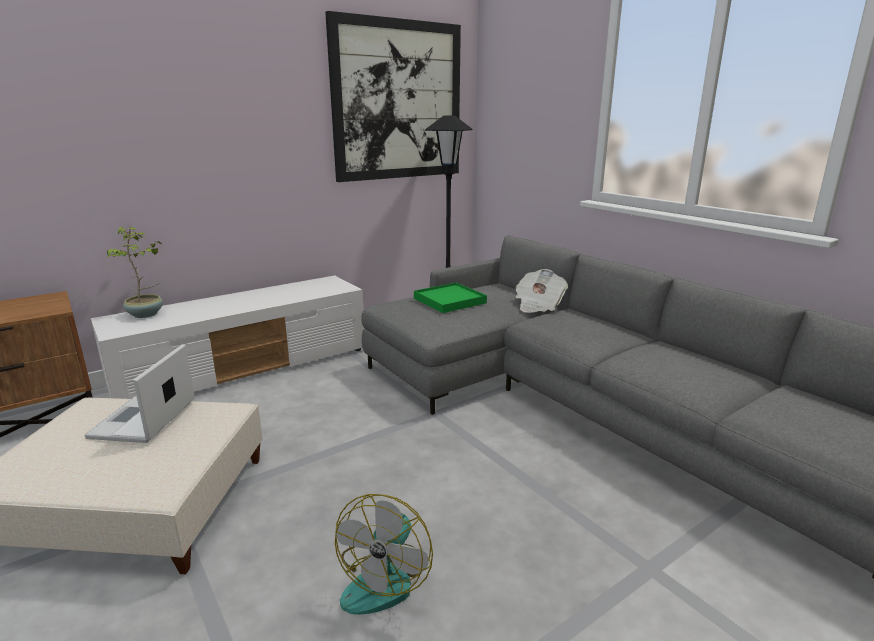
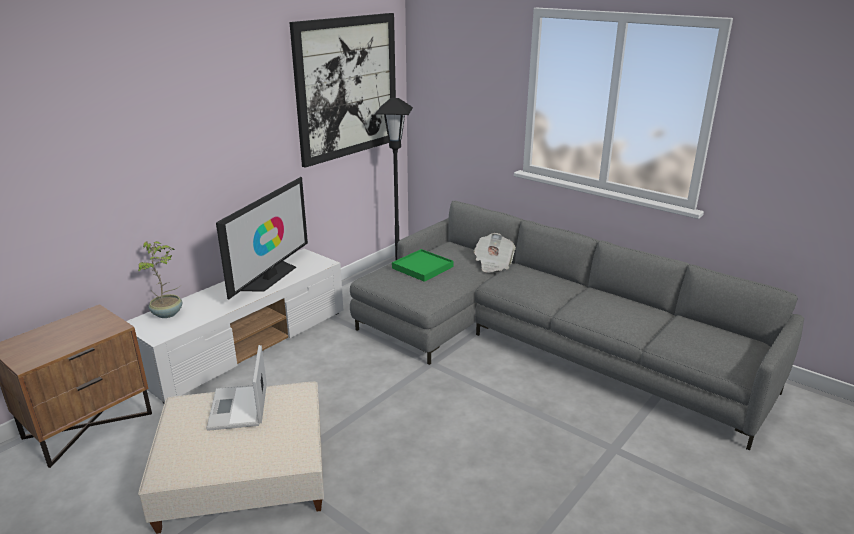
camera: 15 degrees left, 5 degrees up
fan [335,494,433,615] -> none
none -> television [216,177,308,299]

